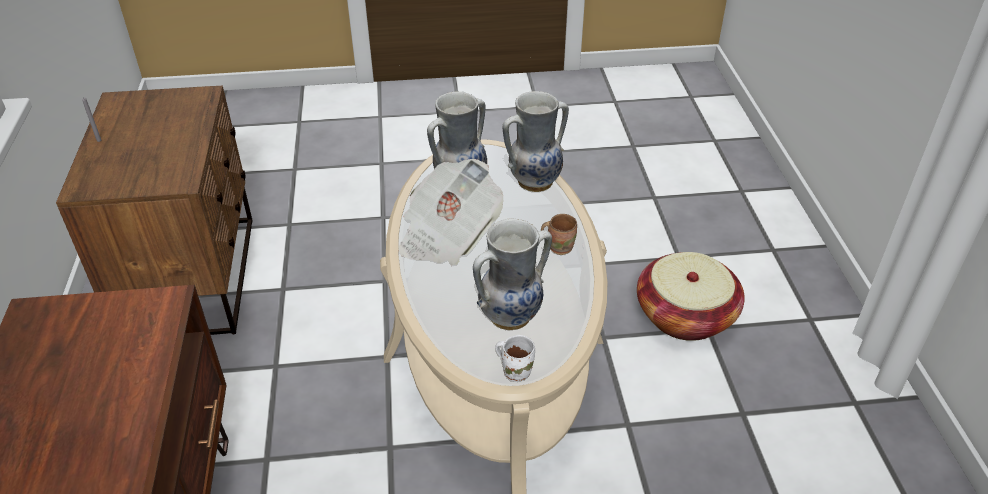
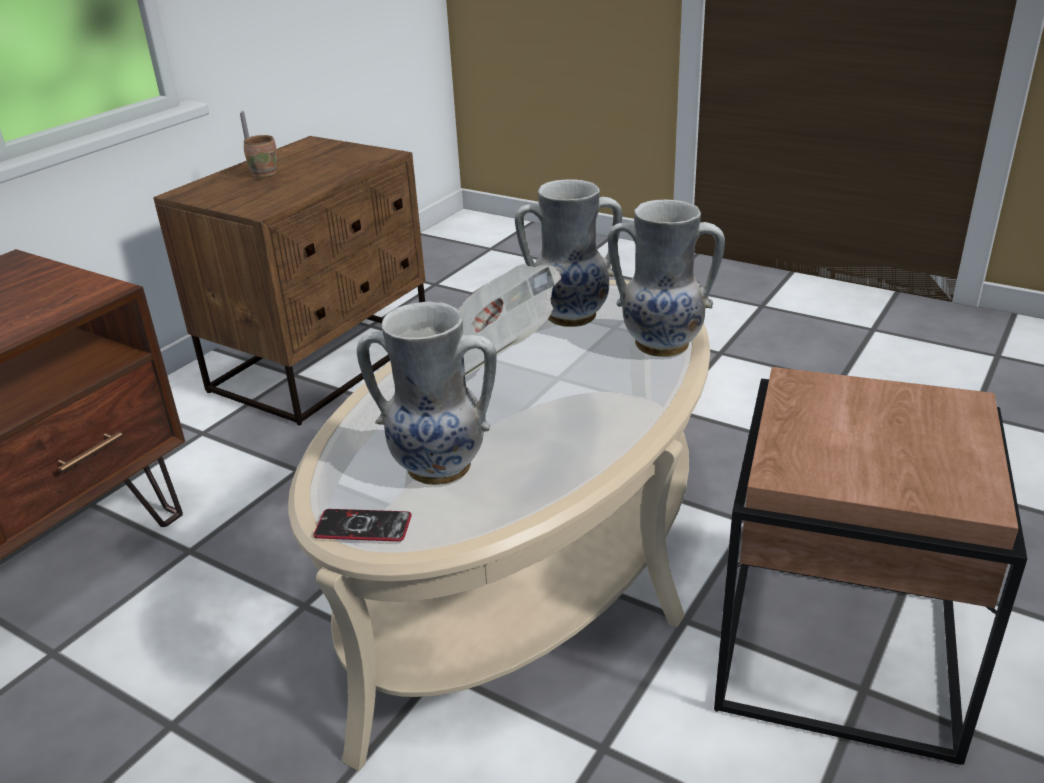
camera: 40 degrees right, 10 degrees down
white mug [495,335,535,382] -> phone [313,509,412,541]
brown mug [541,214,577,255] -> brown mug moved to [244,135,277,177]
basket [637,252,745,341] -> brown side table [714,367,1027,765]

